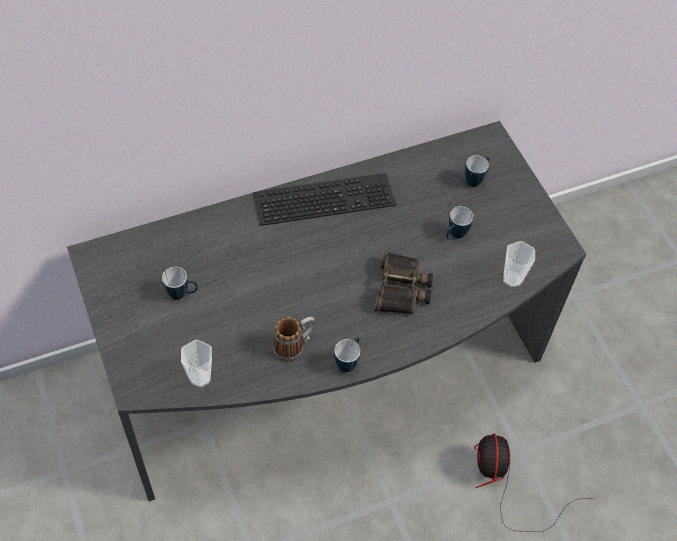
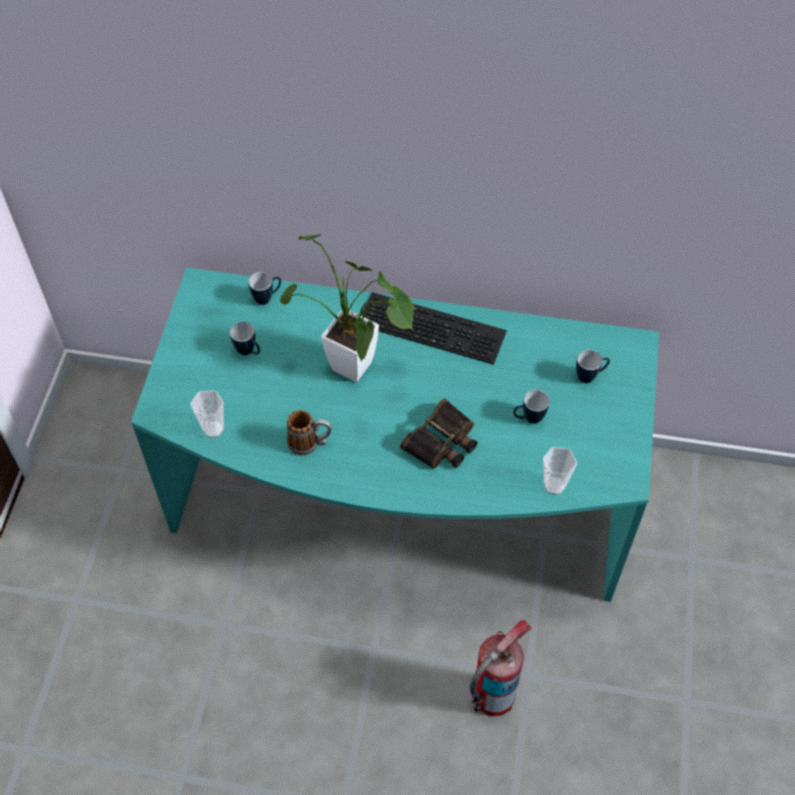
camera: 35 degrees right, 0 degrees up
grey desk [67,121,586,501] -> turquoise desk [131,267,659,602]
mug [334,337,360,373] -> mug moved to [248,272,281,305]
fan [474,433,592,532] -> fire extinguisher [470,620,532,716]
none -> potted plant [280,234,416,382]

